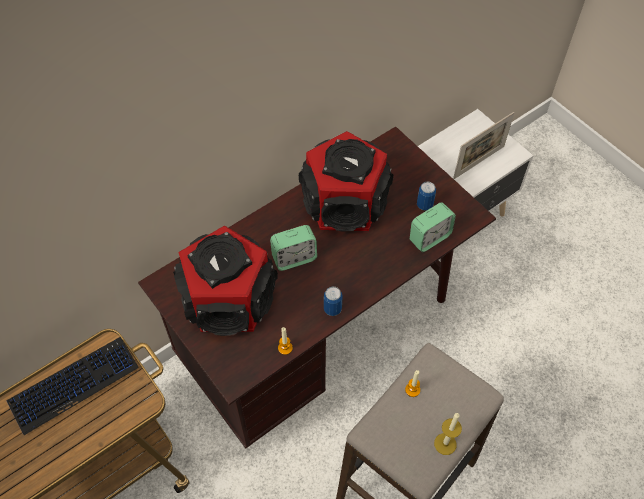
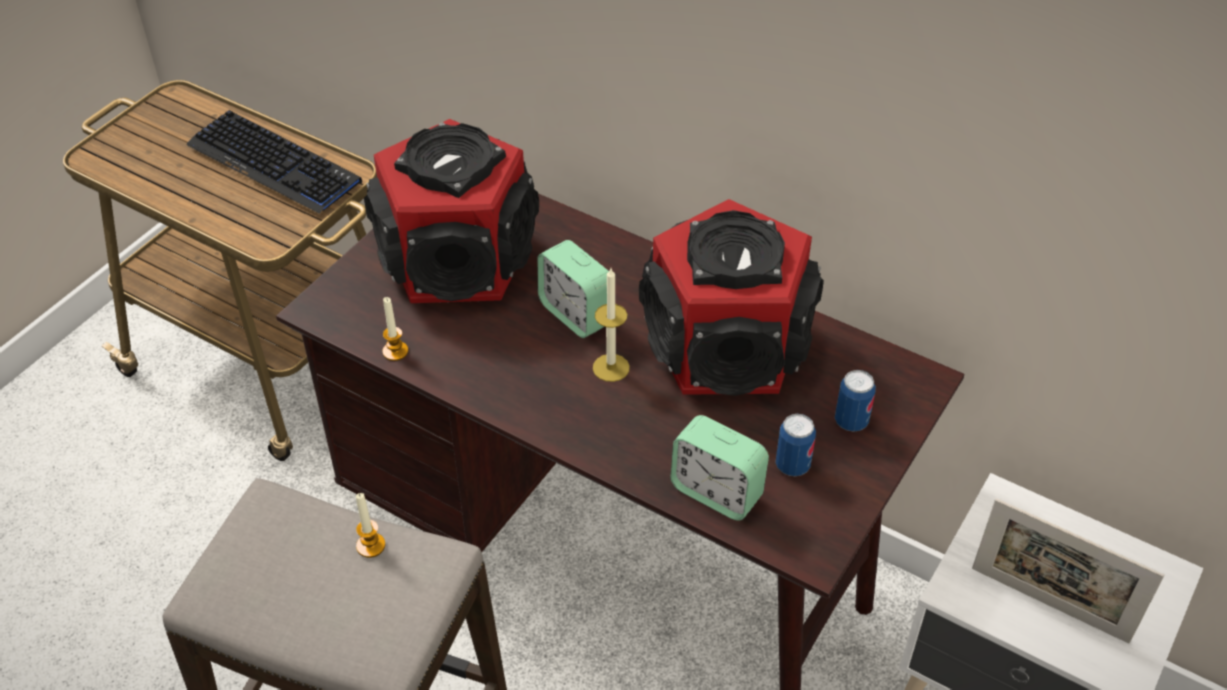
camera: 70 degrees right, 10 degrees down
can [324,287,343,316] -> can moved to [835,370,876,432]
candle [434,413,462,455] -> candle moved to [593,268,630,382]

